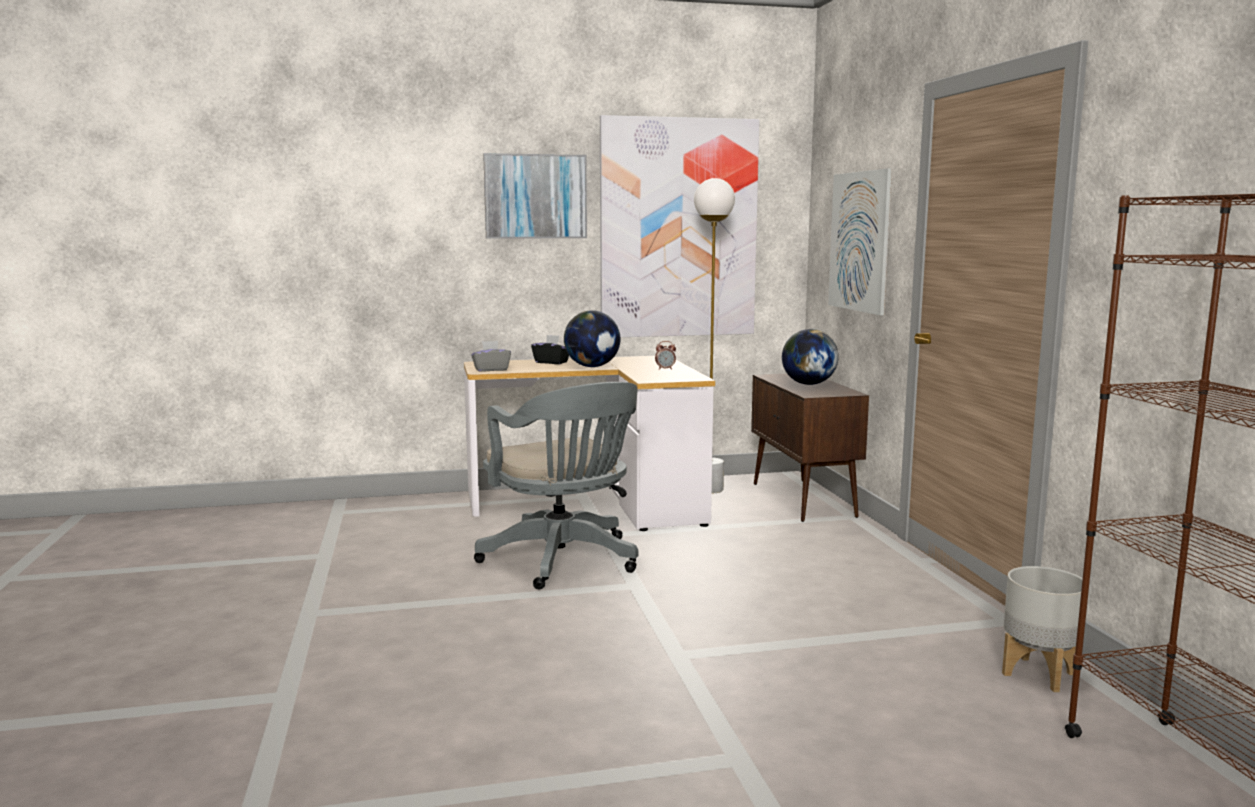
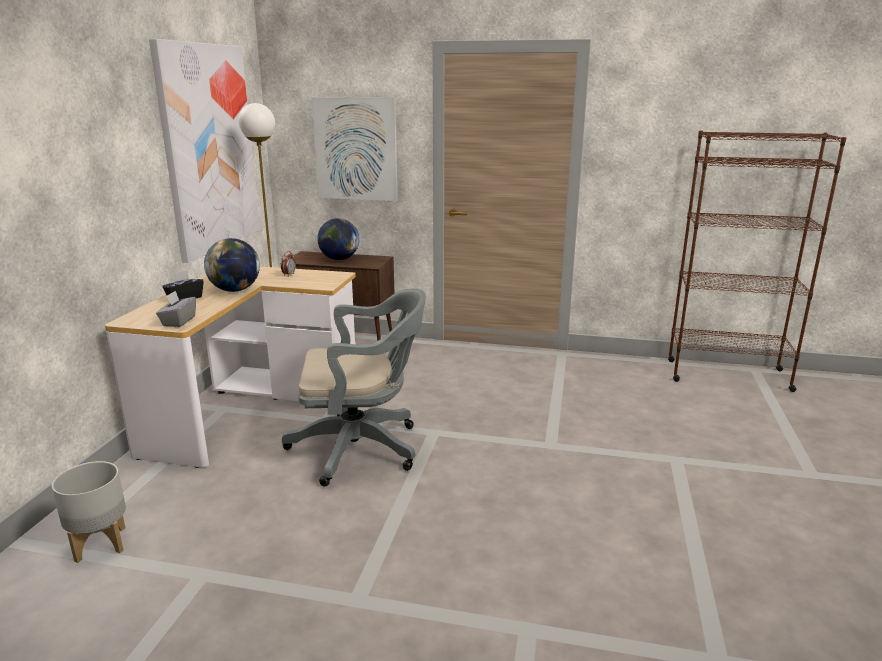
camera: 65 degrees left, 10 degrees up
picture [483,153,587,239] -> none
grey planter [1002,566,1087,692] -> grey planter moved to [52,461,126,563]

